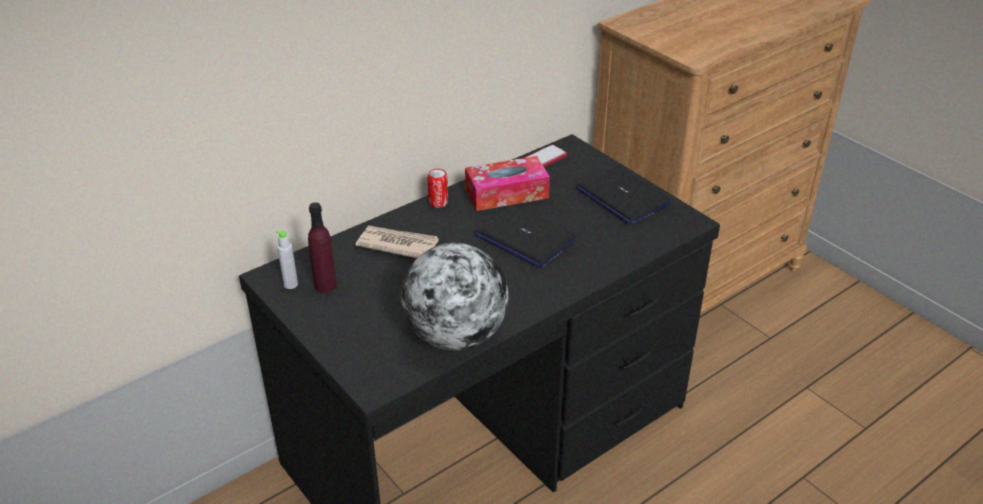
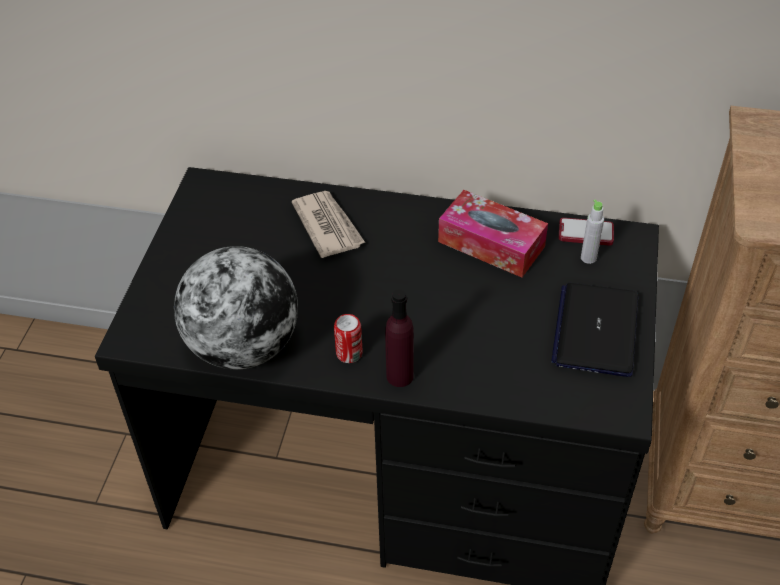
camera: 50 degrees right, 10 degrees up
grey bottle [276,230,298,289] -> grey bottle moved to [581,199,604,264]
purple bottle [308,202,337,293] -> purple bottle moved to [385,290,414,387]
can [427,169,448,208] -> can moved to [334,314,363,363]
laptop [475,205,577,268] -> none

